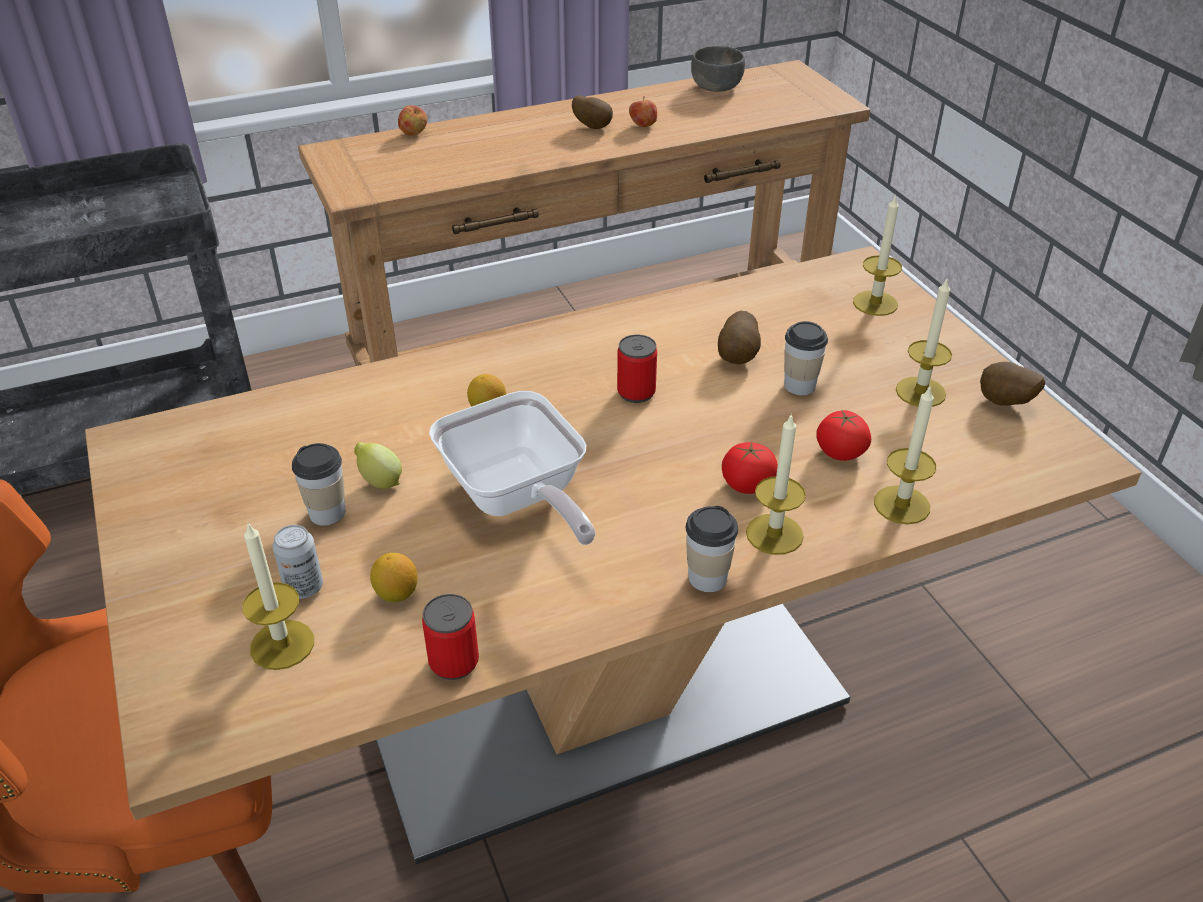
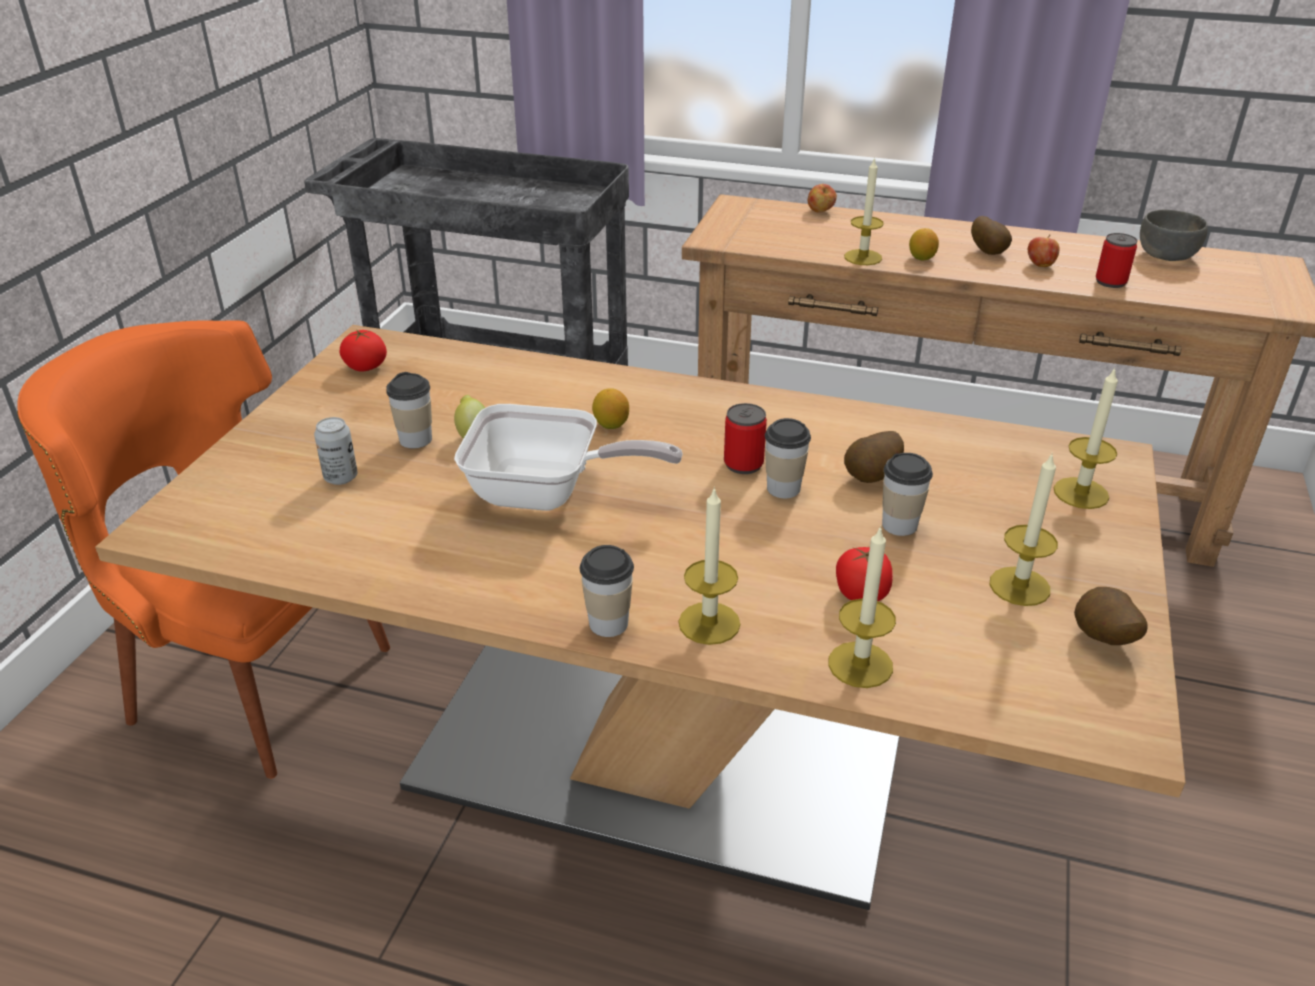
camera: 40 degrees right, 5 degrees down
candle [242,521,314,670] -> candle moved to [844,157,884,265]
lemon [370,553,417,602] -> lemon moved to [909,228,939,261]
can [422,594,479,680] -> can moved to [1096,233,1138,288]
frying pan [429,391,596,545] -> frying pan turned 90 degrees counterclockwise [454,404,683,511]
tomato [722,442,778,494] -> tomato moved to [339,329,387,372]
none -> cup [765,418,811,498]

